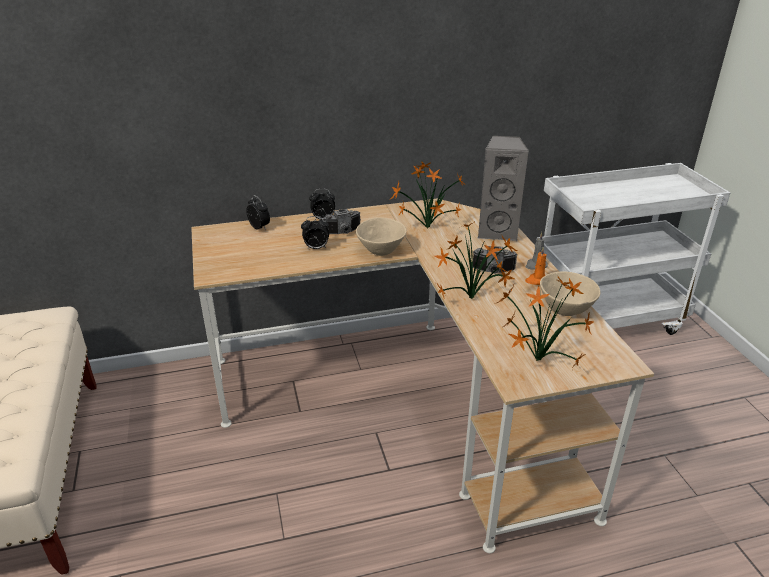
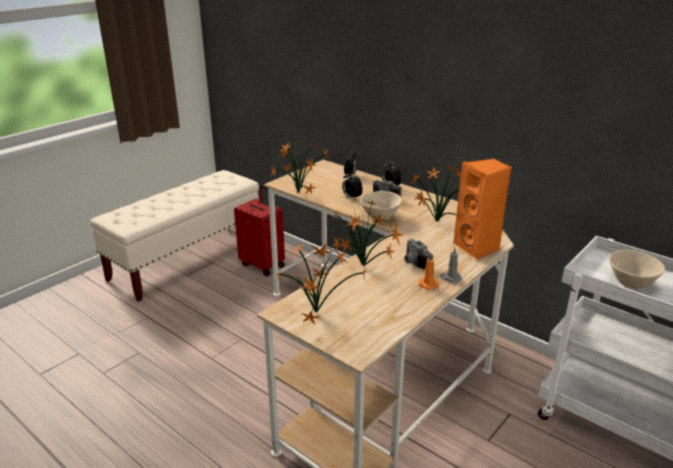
camera: 55 degrees right, 5 degrees down
grey speaker [478,136,529,242] -> orange speaker [453,158,512,260]
beige bowl [540,272,600,316] -> beige bowl moved to [609,250,665,289]
none -> red suitcase [234,185,285,276]
none -> potted plant [270,141,330,194]

